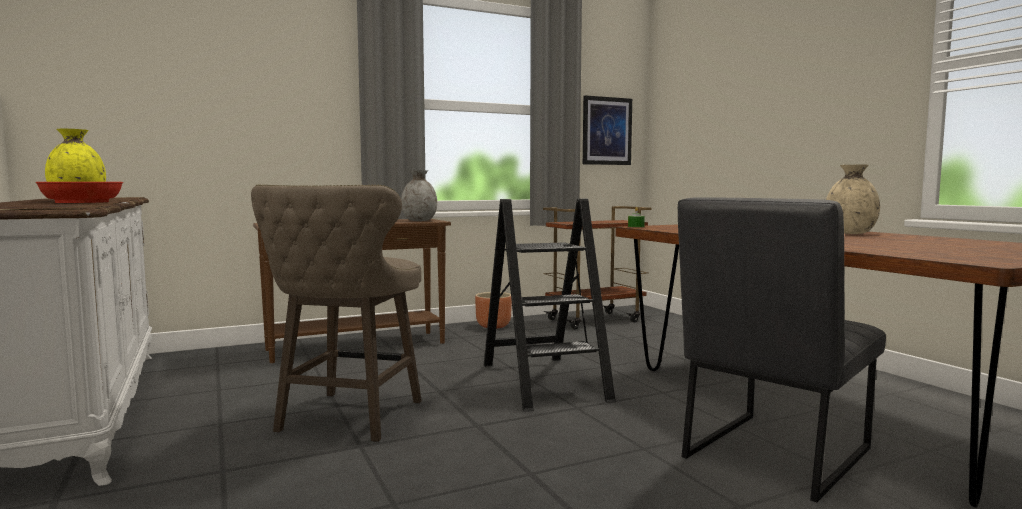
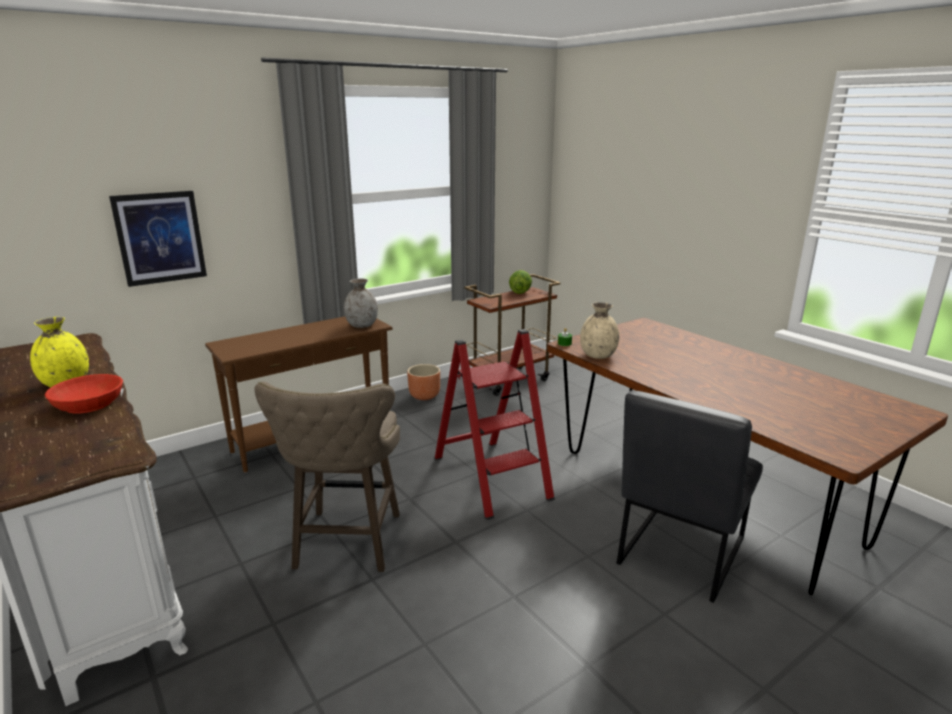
camera: 10 degrees left, 15 degrees up
black step ladder [483,198,616,412] -> red step ladder [434,329,555,520]
picture [583,95,632,165] -> picture moved to [109,191,207,287]
beige vase [826,165,880,234] -> beige vase moved to [580,302,619,359]
none -> lettuce [509,270,532,294]

